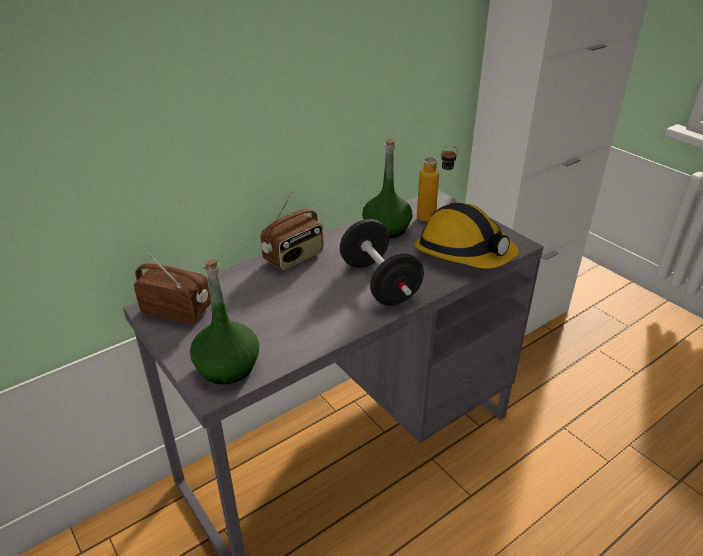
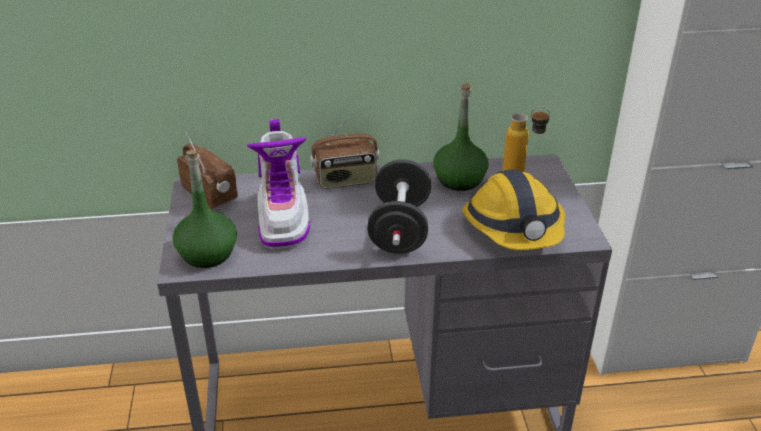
camera: 30 degrees right, 0 degrees up
none -> boot [247,119,310,249]

